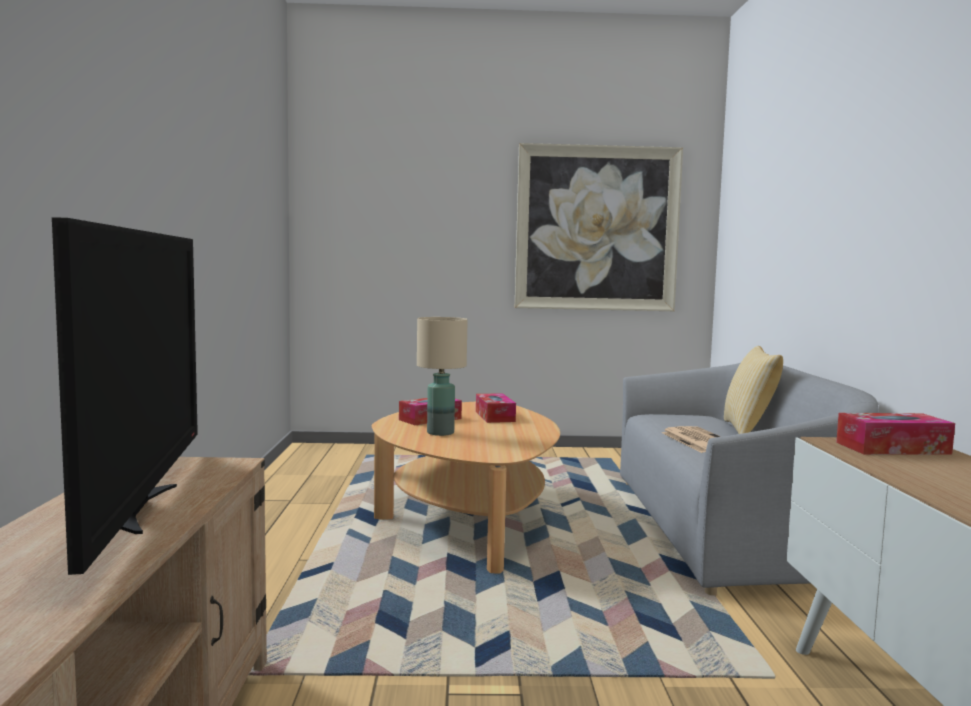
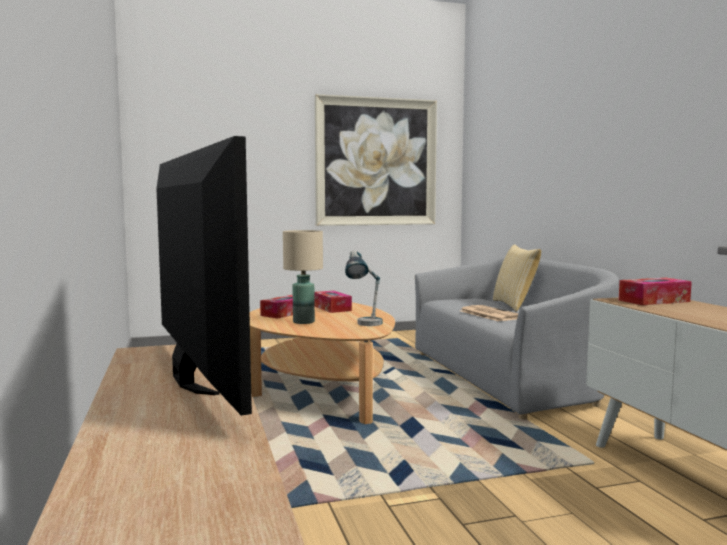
camera: 15 degrees left, 0 degrees up
none -> table lamp [345,250,382,326]

